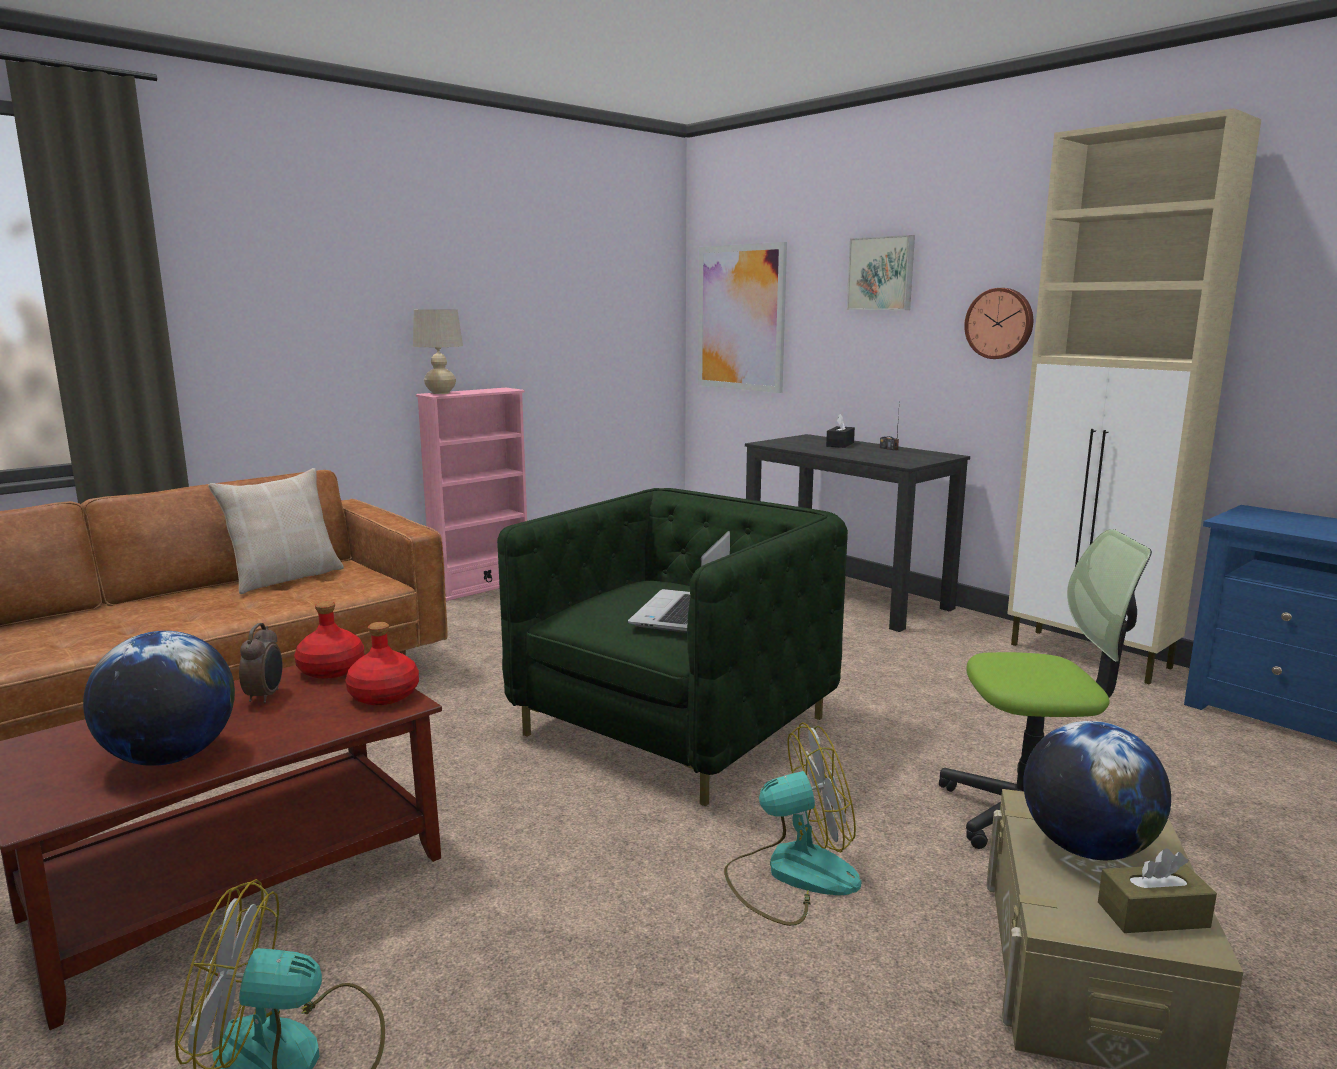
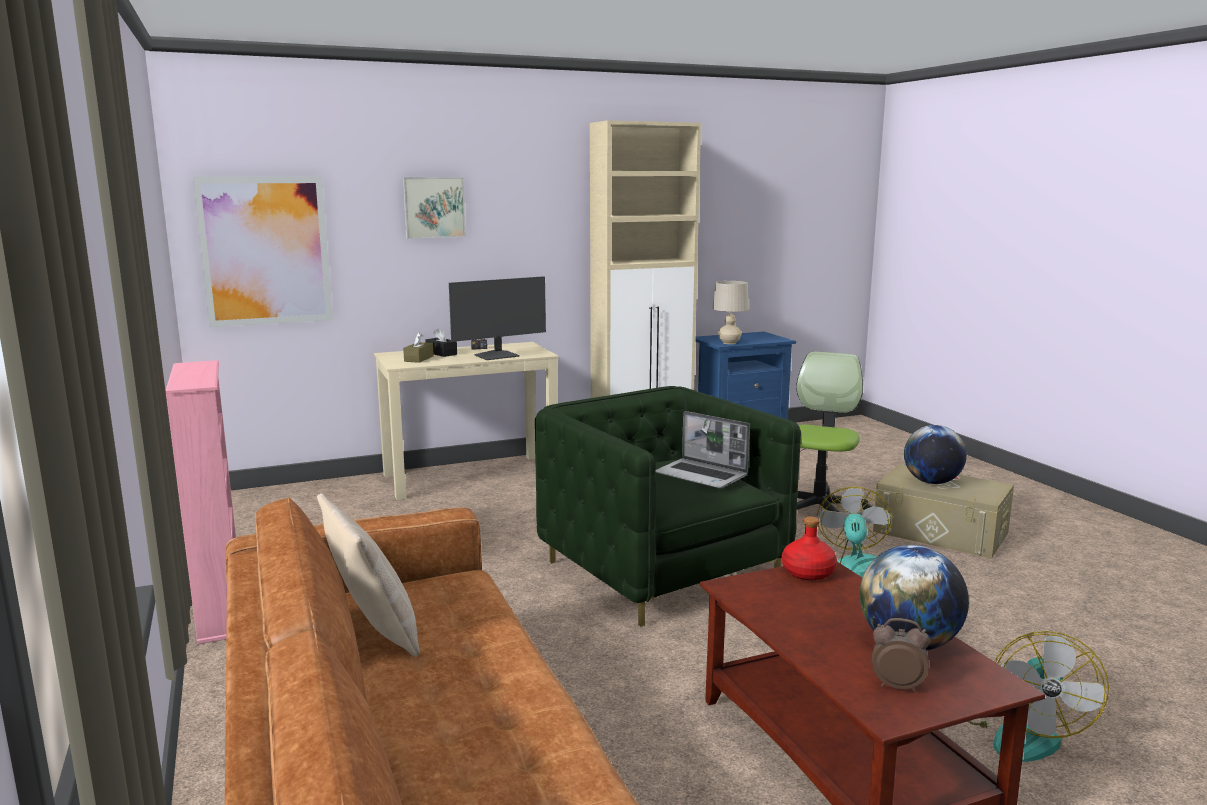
camera: 70 degrees left, 0 degrees up
alarm clock [239,623,283,703] -> alarm clock moved to [872,618,929,692]
red bottle [294,601,364,679] -> none
beige table lamp [413,309,463,394] -> beige table lamp moved to [712,281,749,344]
black desk [745,434,970,632] -> beige desk [374,342,559,500]
wall clock [964,288,1033,359] -> none
brown tissue box [1098,848,1217,933] -> brown tissue box moved to [403,332,434,363]
none -> monitor [449,276,546,360]

